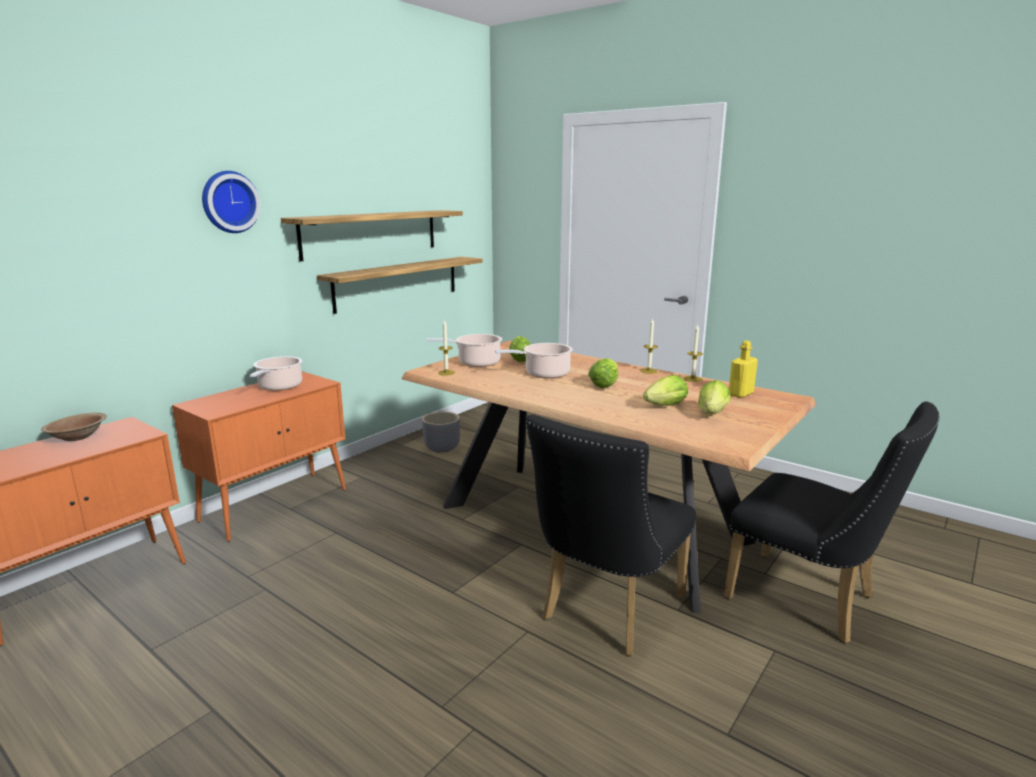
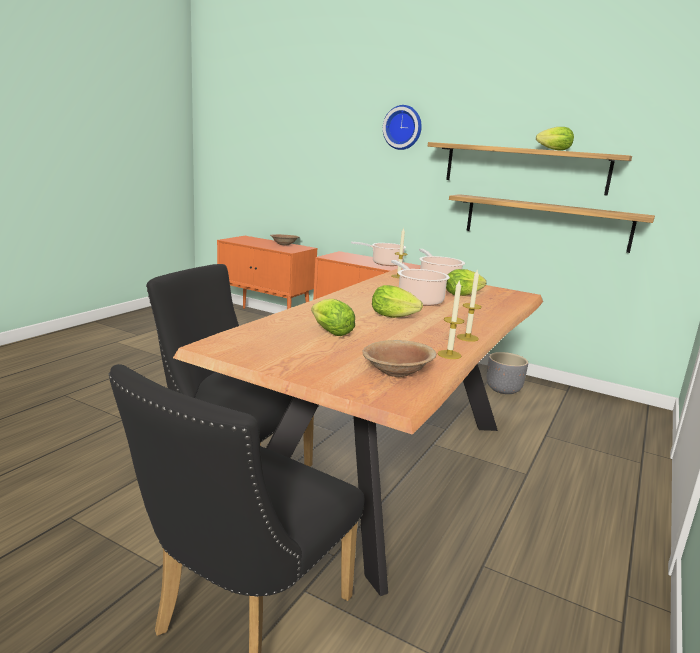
camera: 80 degrees right, 0 degrees up
lettuce [698,380,731,414] -> lettuce moved to [536,127,574,151]
yellow bottle [729,341,758,398] -> brown bowl [362,340,436,377]

